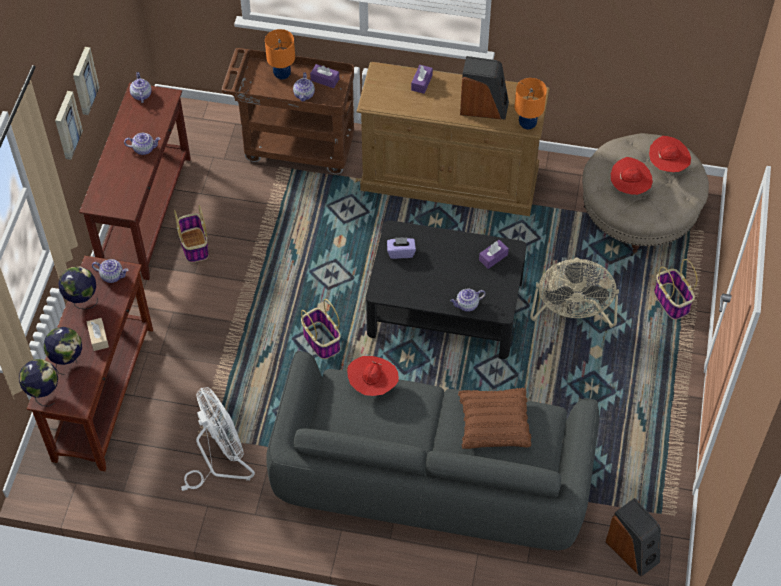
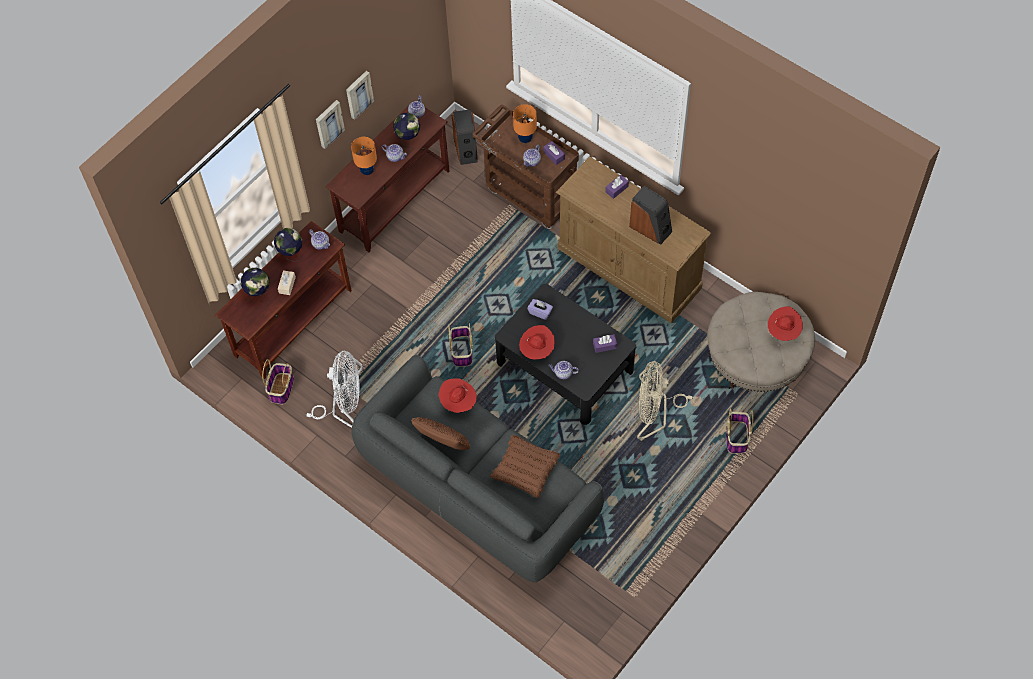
camera: 30 degrees right, 5 degrees up
globe [19,359,58,406] -> globe moved to [393,113,420,148]
basket [174,205,209,263] -> basket moved to [262,359,294,404]
orange table lamp [514,78,547,129] -> orange table lamp moved to [351,137,377,175]
beige fan [530,258,619,328] -> beige fan turned 60 degrees clockwise [637,361,693,441]
speaker [606,498,661,577] -> speaker moved to [452,109,478,165]
red hat [611,157,653,195] -> red hat moved to [519,325,555,359]
none -> brown pillow [411,417,470,450]

